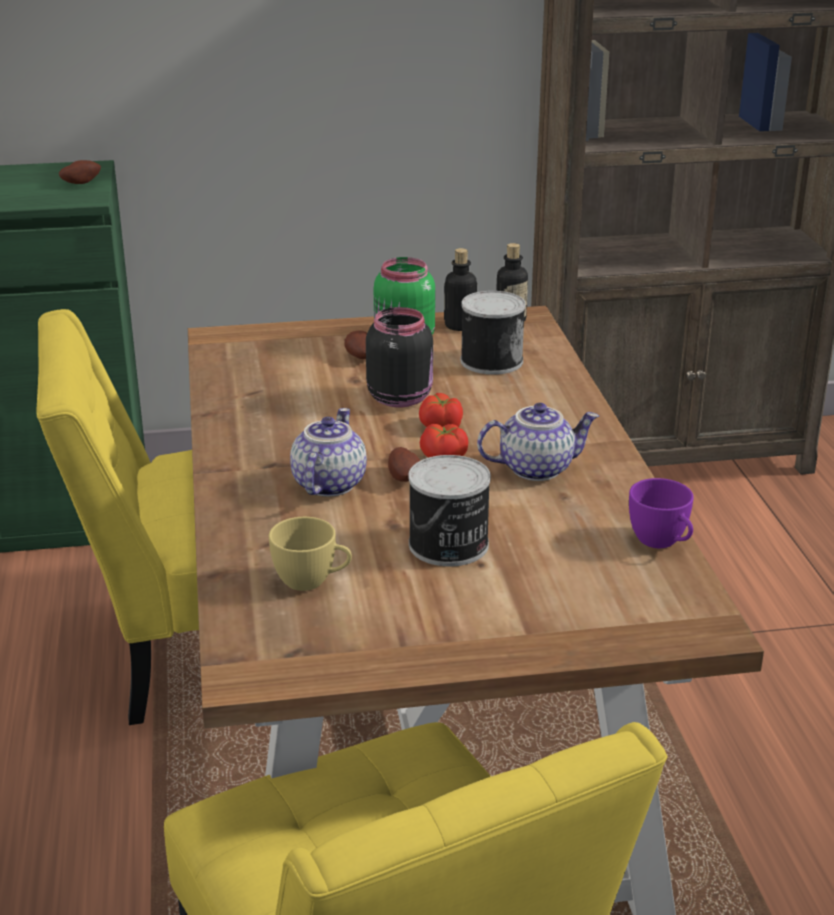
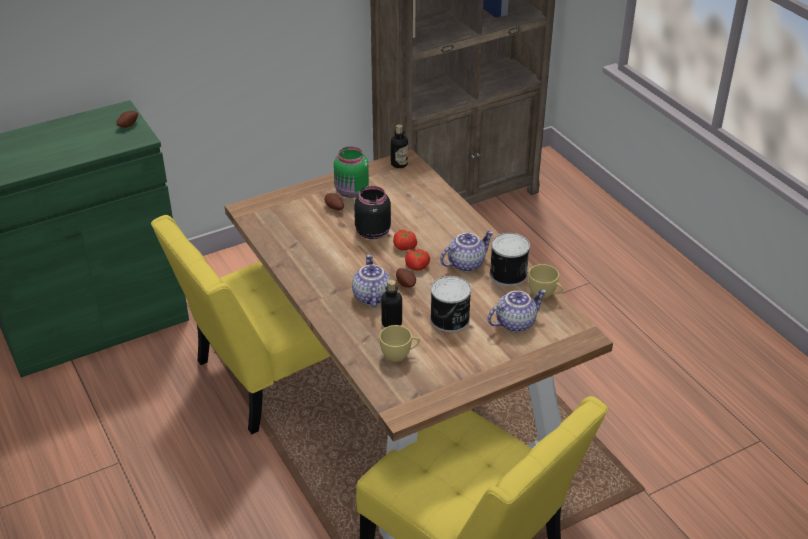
camera: 20 degrees left, 10 degrees up
bottle [444,248,477,331] -> bottle moved to [381,280,402,327]
can [461,291,526,375] -> can moved to [490,233,530,286]
purple cup [629,478,694,548] -> yellow cup [528,264,563,299]
none -> teapot [488,289,547,332]

